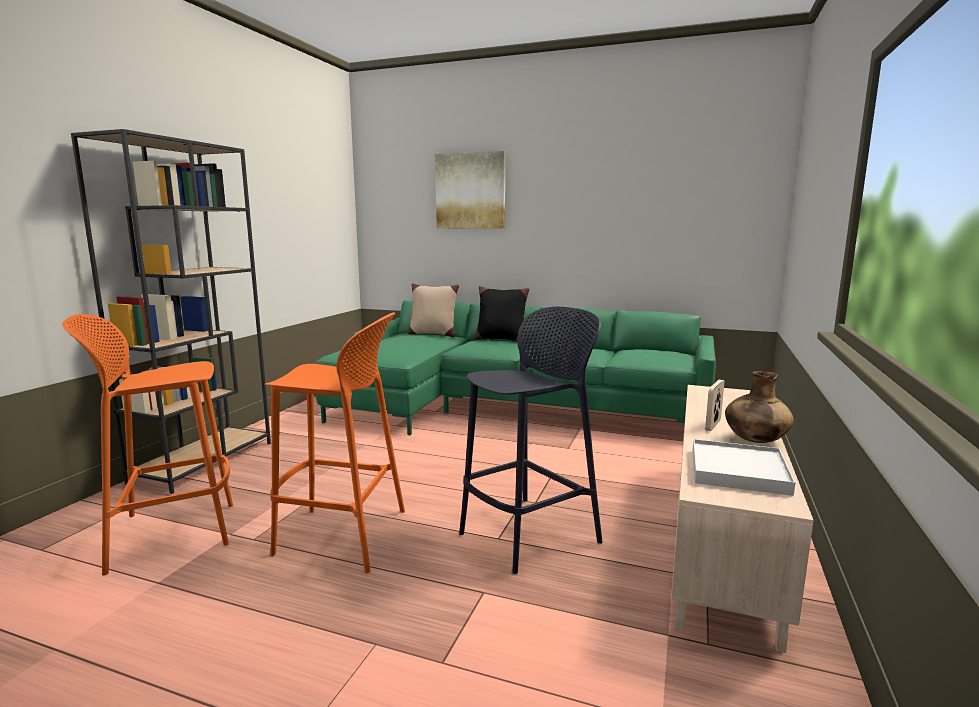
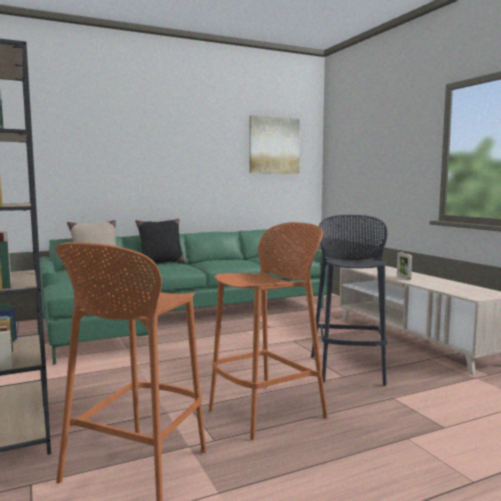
camera: 45 degrees left, 5 degrees down
picture [435,151,505,228] -> picture moved to [250,115,300,174]
white tray [693,439,795,496] -> none
brown vase [725,371,794,443] -> none

